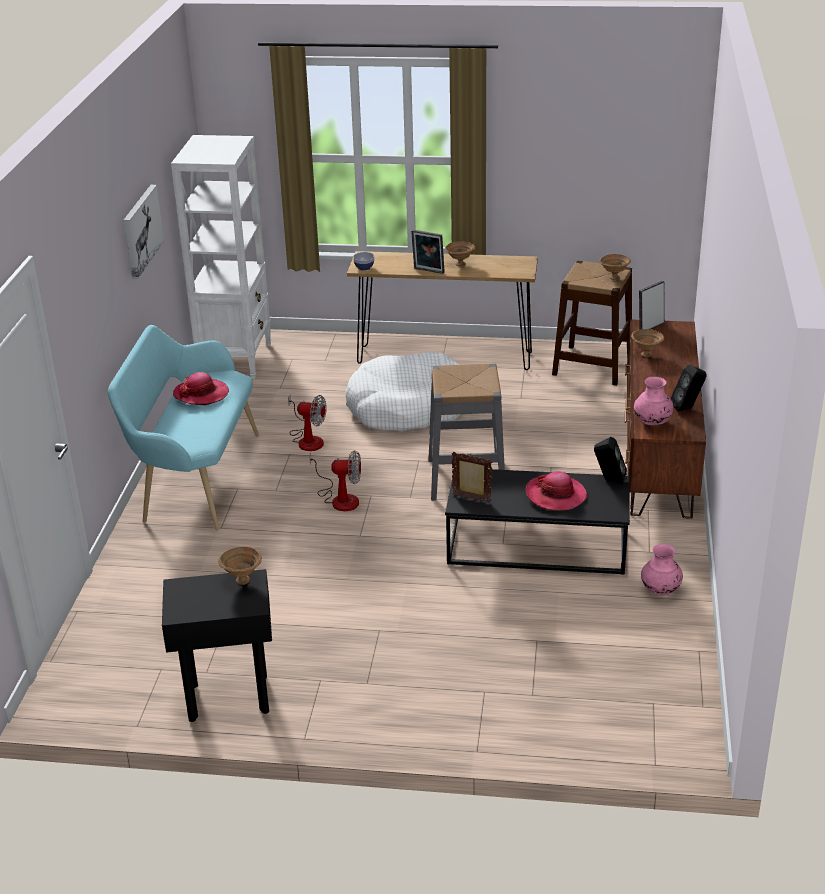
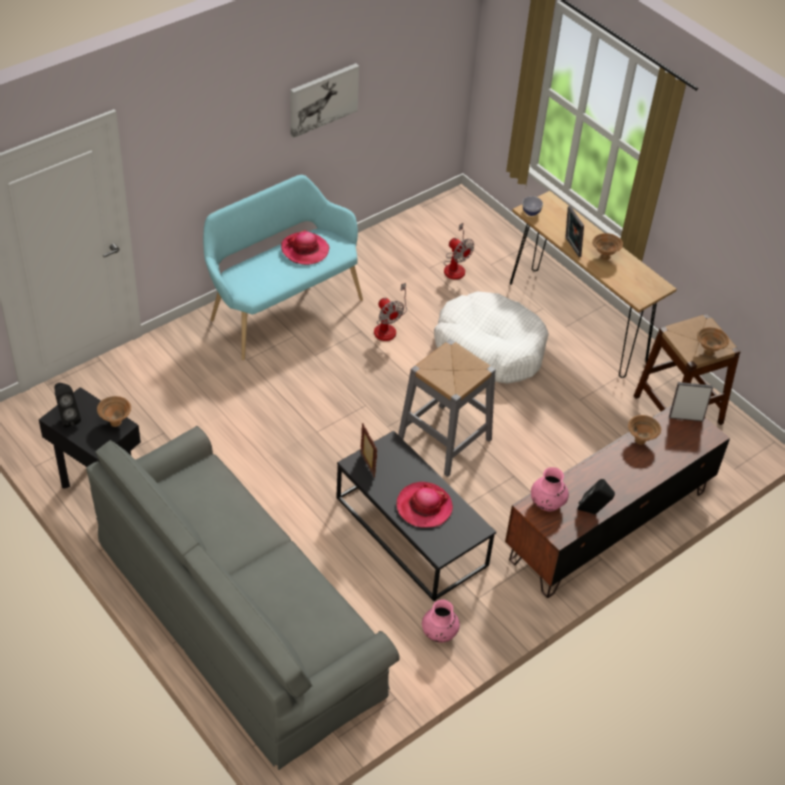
camera: 40 degrees right, 15 degrees up
white bookcase [171,135,271,379] -> none
fan [309,450,361,511] -> fan moved to [444,223,474,280]
black speaker [594,437,627,484] -> black speaker moved to [55,383,81,428]
none -> grey sofa [86,426,399,770]

